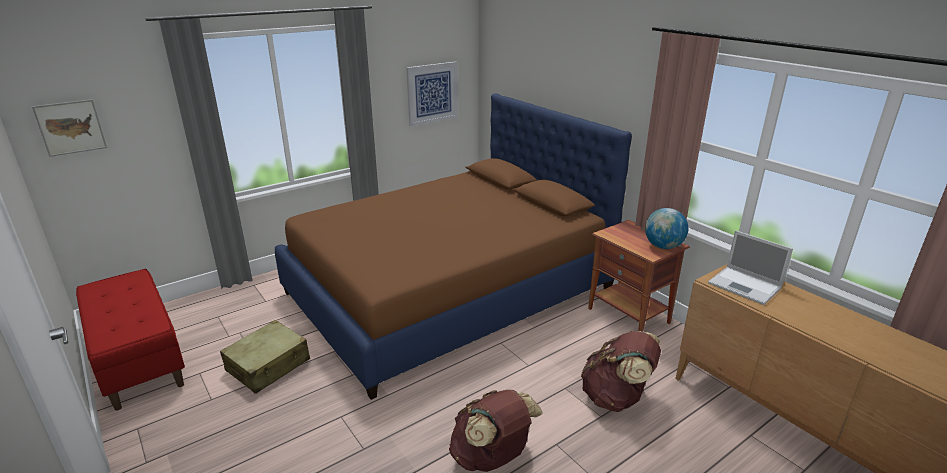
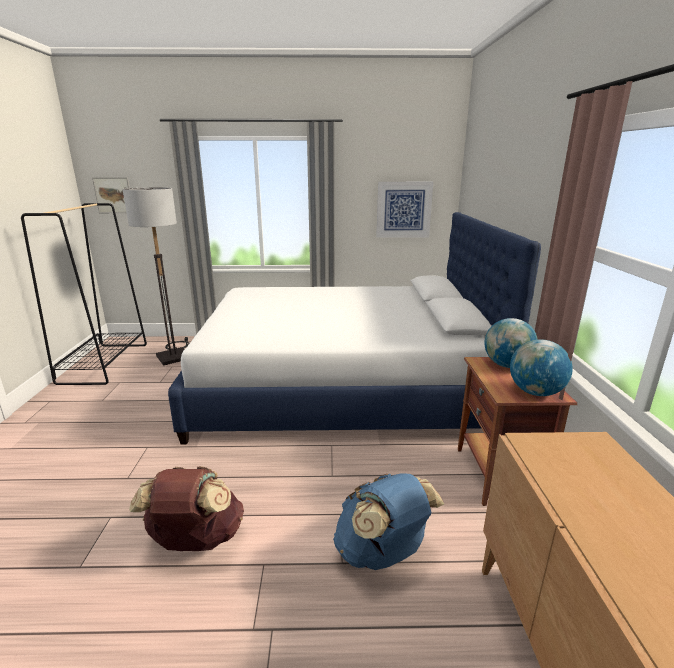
camera: 35 degrees right, 5 degrees down
red bench [76,269,185,411] -> black clothes rack [21,203,147,385]
beige suitcase [220,320,310,394] -> none
brown bed [275,93,632,400] -> white bed [168,212,541,445]
brown backpack [581,331,661,412] -> blue backpack [333,474,444,570]
laptop [708,230,793,305] -> none
none -> floor lamp [123,187,190,366]
none -> globe [484,318,538,368]

